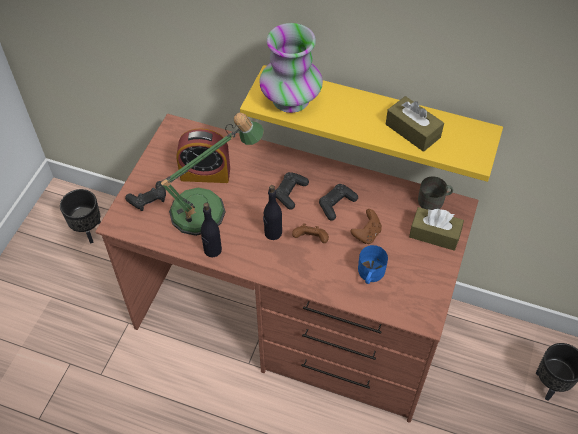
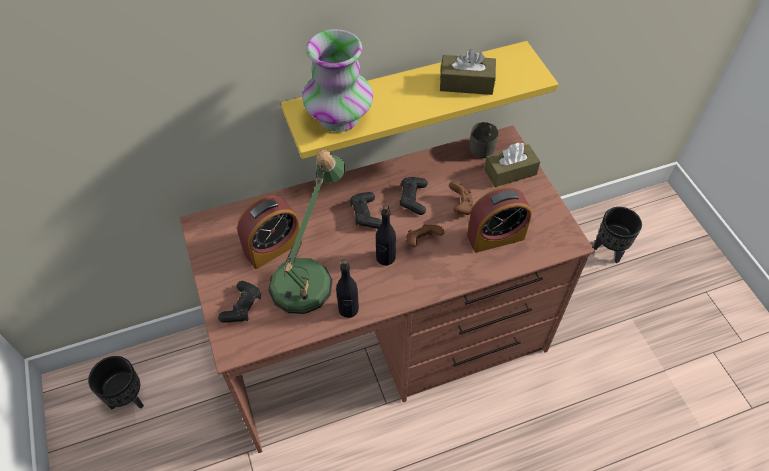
camera: 40 degrees left, 0 degrees up
blue mug [358,245,388,284] -> alarm clock [467,187,532,253]

